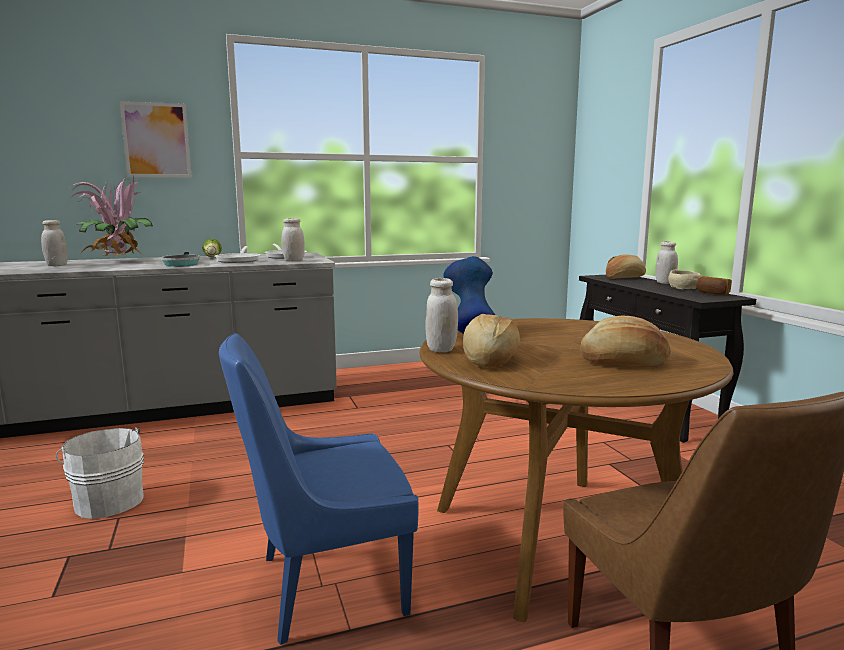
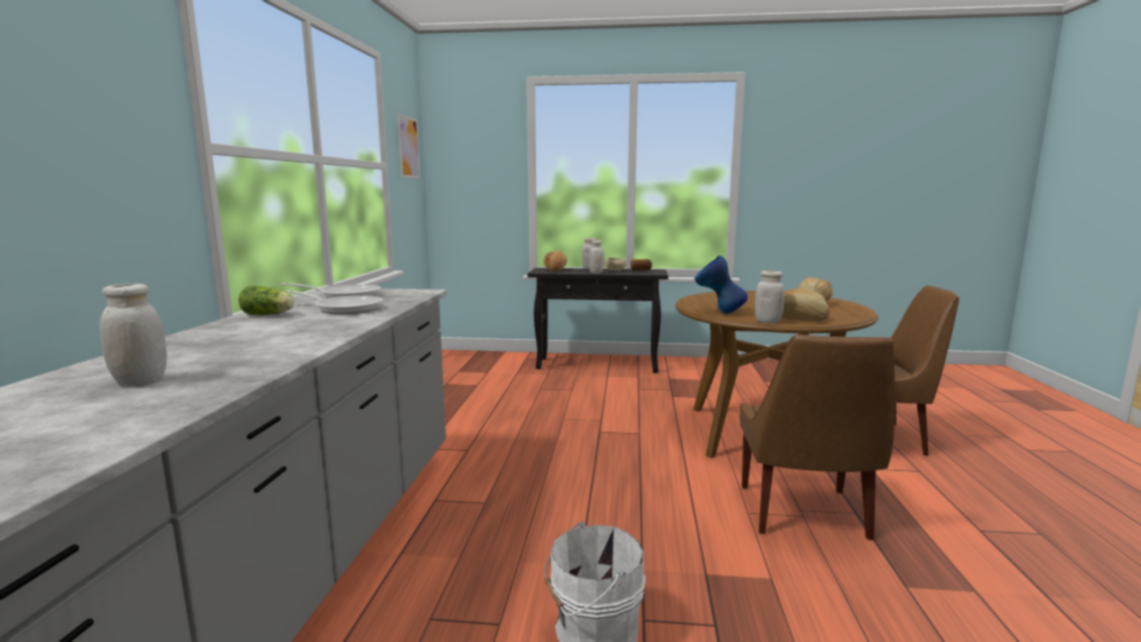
camera: 65 degrees left, 0 degrees up
potted plant [68,175,153,257] -> none
picture [120,101,192,178] -> picture moved to [397,113,421,179]
frying pan [161,252,200,267] -> none
blue chair [219,333,419,645] -> brown chair [739,335,895,540]
white jar [282,218,305,261] -> white jar moved to [589,240,604,274]

